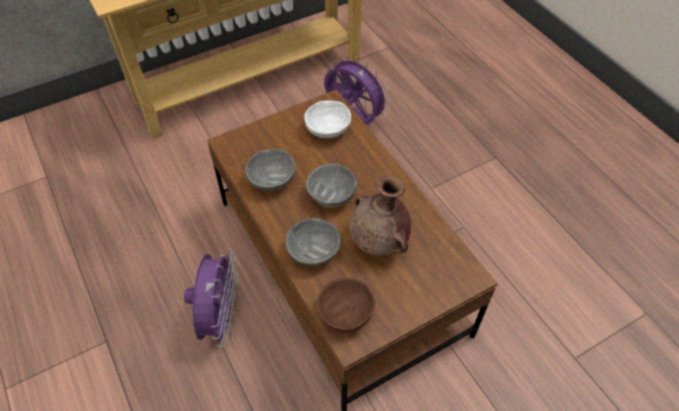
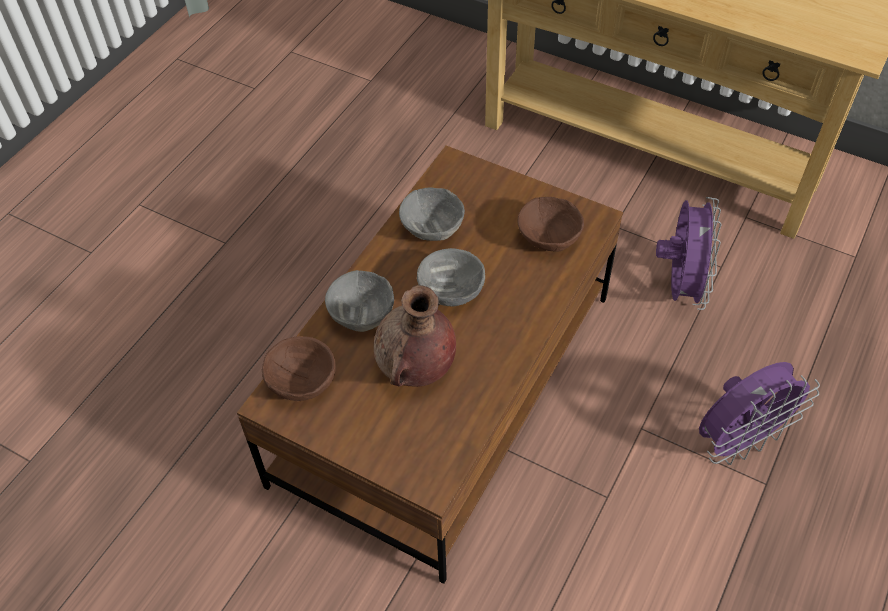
camera: 60 degrees right, 0 degrees up
purple fan [184,249,239,347] -> purple fan moved to [699,362,820,465]
white bowl [304,100,351,138] -> brown bowl [517,197,584,252]

